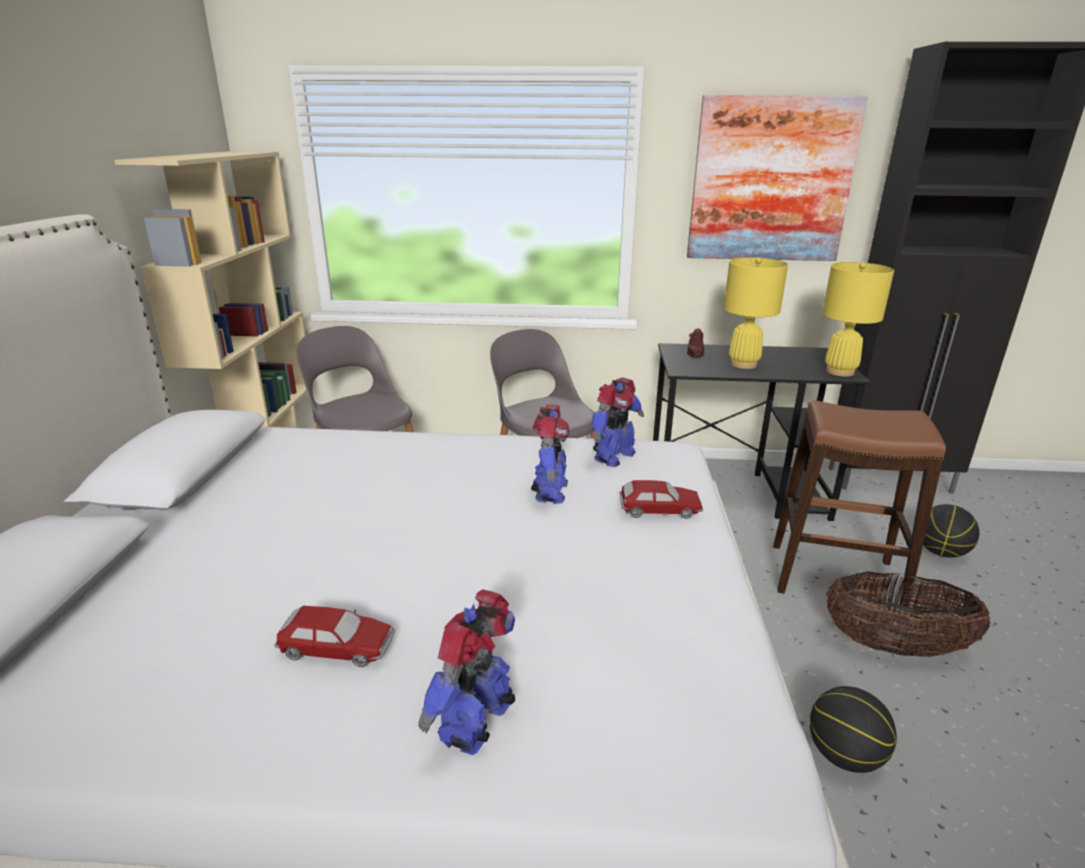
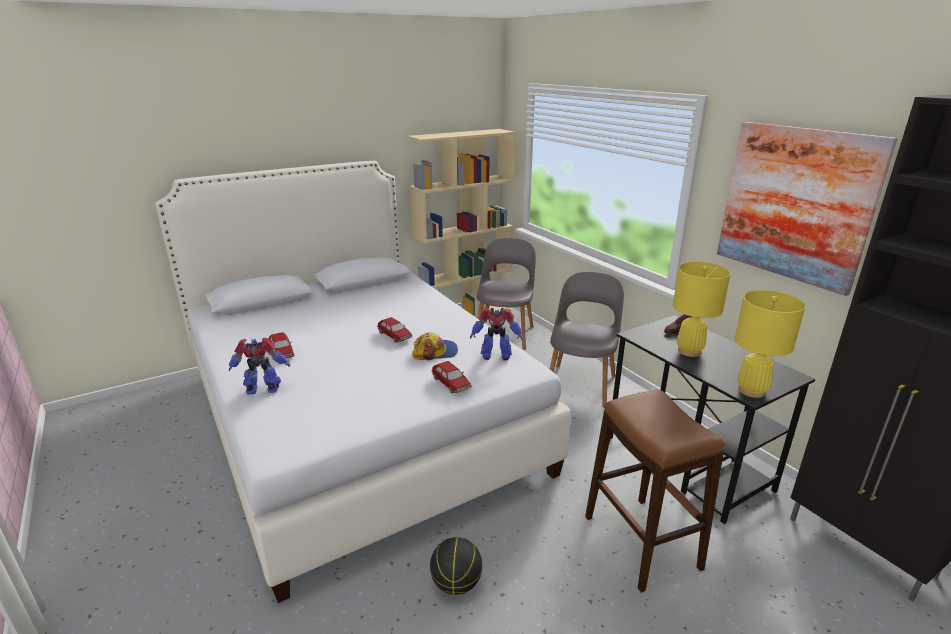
camera: 55 degrees right, 0 degrees up
toy robot [531,404,570,504] -> cap [412,333,458,360]
basket [826,571,990,657] -> none
basketball [923,504,979,558] -> none
none -> toy car [377,317,413,343]

